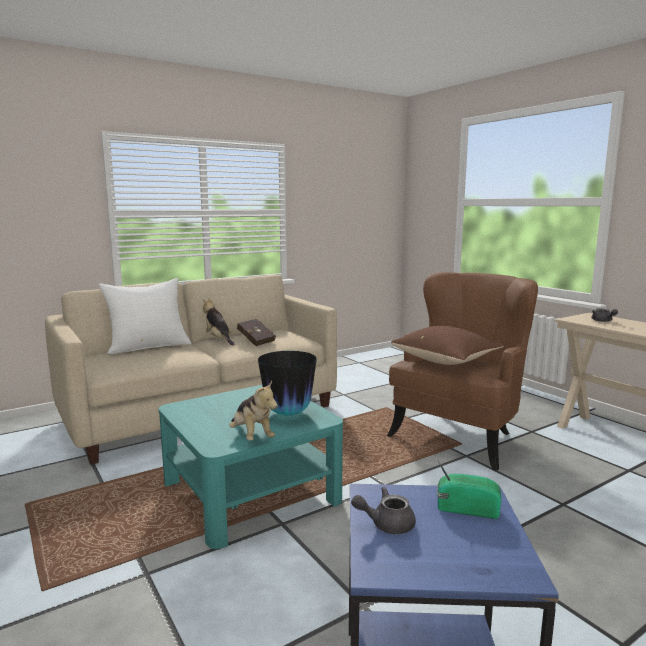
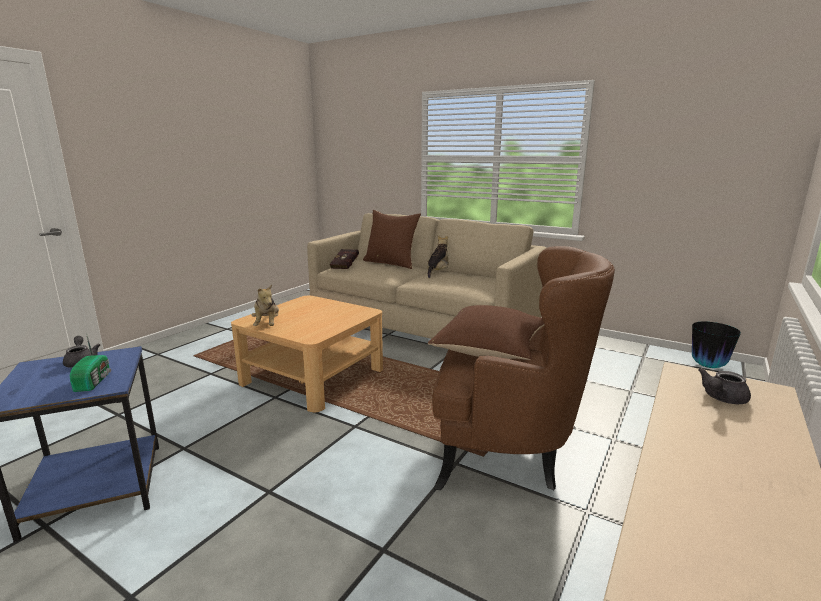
camera: 65 degrees right, 5 degrees up
white pillow [98,278,192,354] -> brown pillow [363,210,421,269]
turquoise coffee table [159,385,343,549] -> beige coffee table [231,296,383,412]
plush toy [229,380,278,441] -> plush toy turned 45 degrees counterclockwise [252,284,279,326]
red book [237,319,276,346] -> red book moved to [330,249,359,269]
vase [258,351,317,415] -> vase moved to [692,322,741,368]

